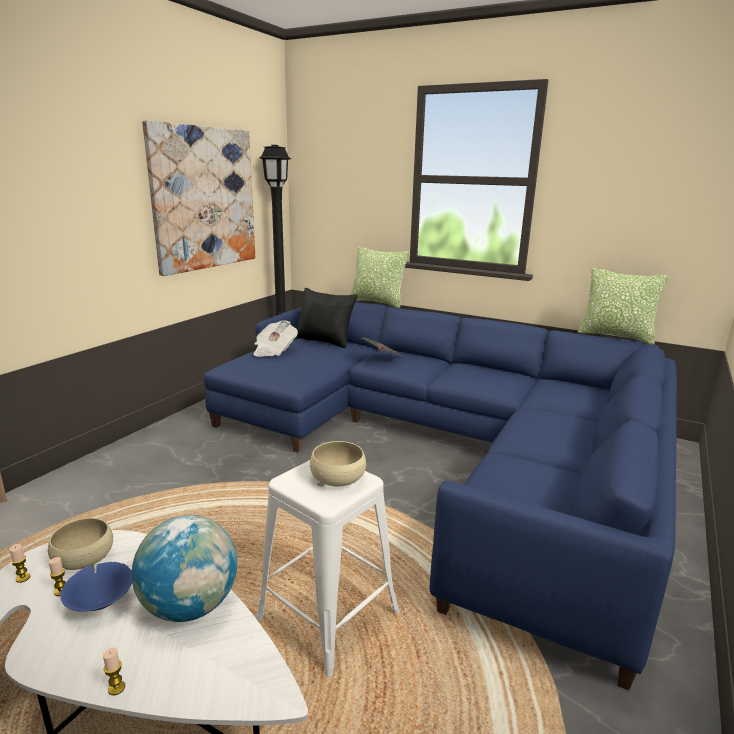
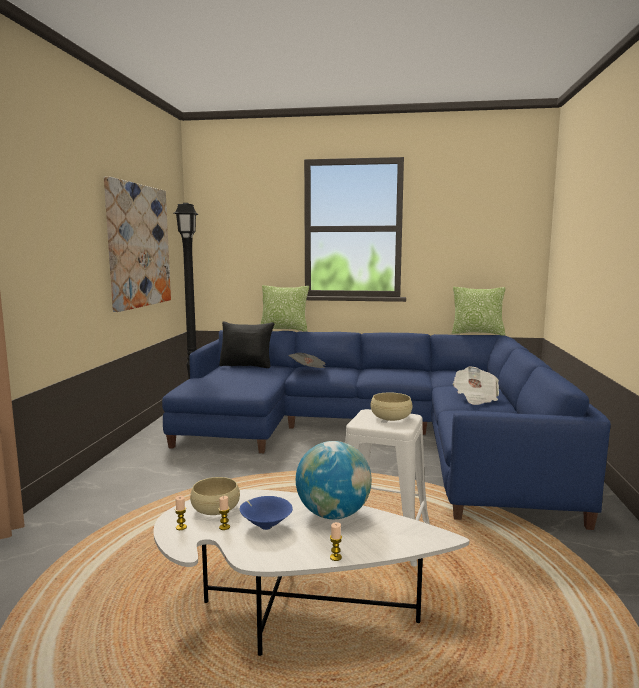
camera: 20 degrees left, 10 degrees down
newspaper [254,320,298,357] -> newspaper moved to [453,367,499,405]

